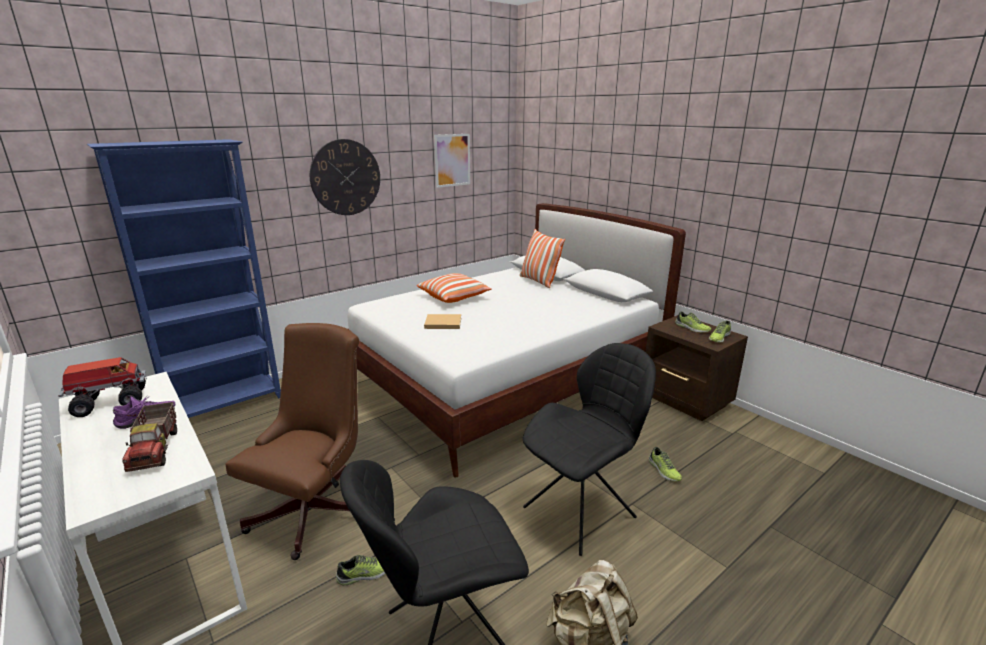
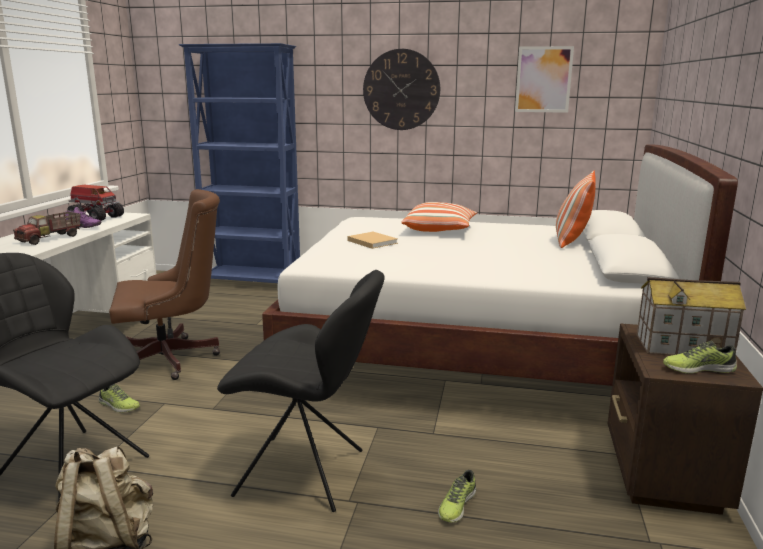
camera: 50 degrees right, 5 degrees down
shoe [675,311,711,333] -> toy house [637,277,746,355]

